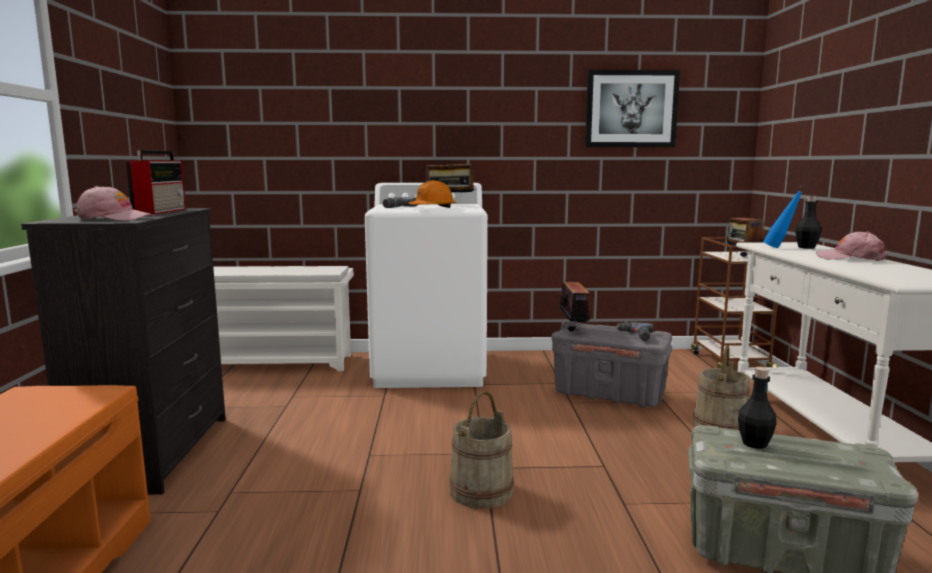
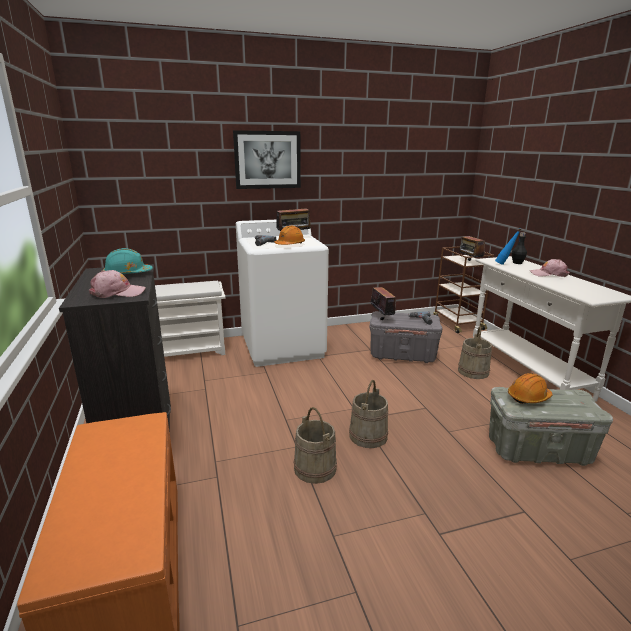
camera: 15 degrees left, 10 degrees up
radio [126,150,186,214] -> turquoise hard hat [103,248,153,274]
picture [585,70,680,147] -> picture moved to [233,130,301,189]
black bottle [738,367,776,449] -> orange hard hat [508,373,552,404]
none -> beige bucket [293,407,337,484]

